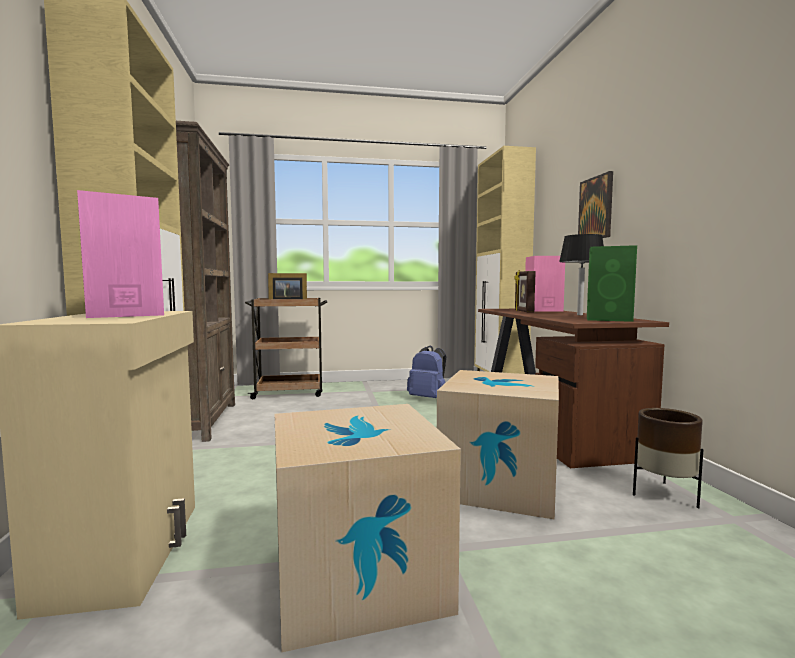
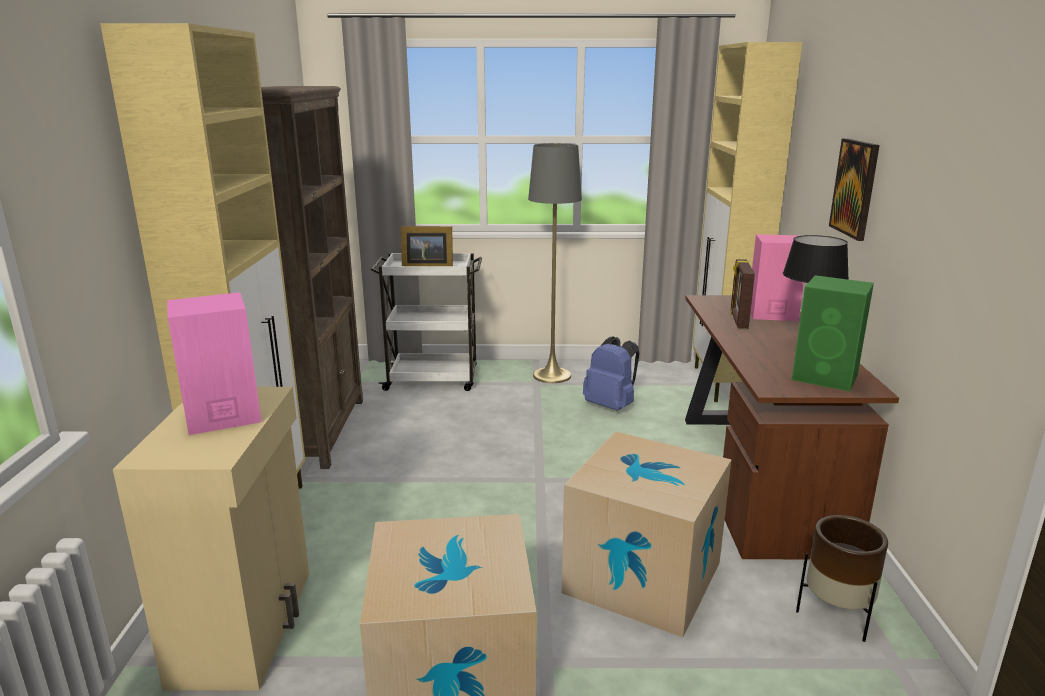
camera: 10 degrees right, 15 degrees up
brown cart [245,298,327,399] -> white cart [371,253,482,391]
none -> grey floor lamp [528,143,582,383]

